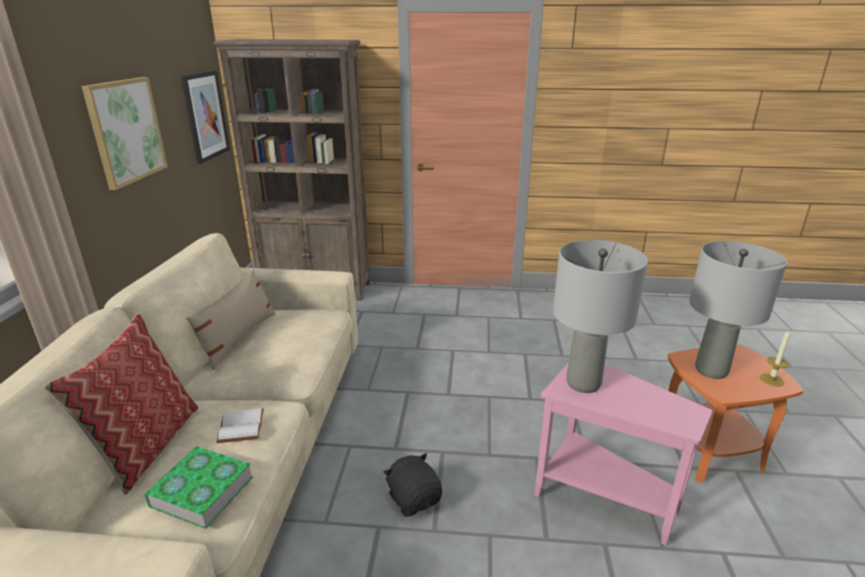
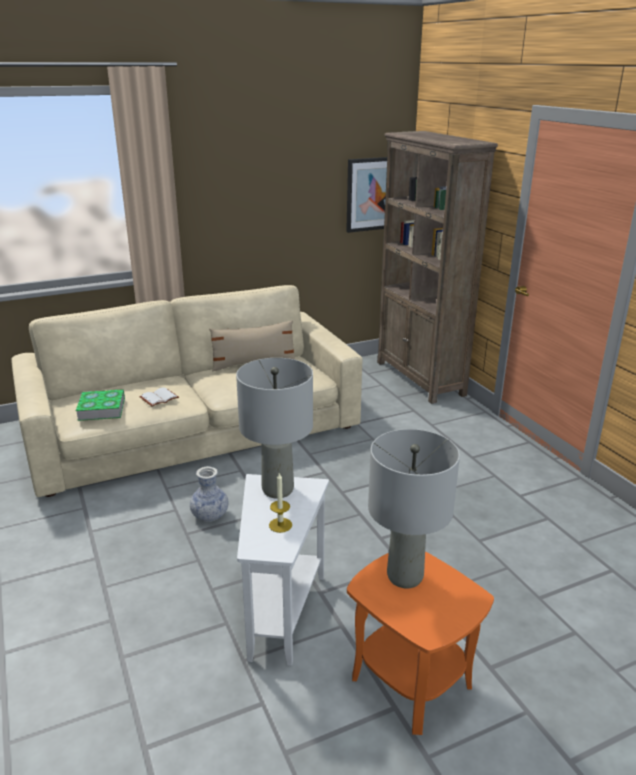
camera: 60 degrees right, 0 degrees up
pillow [42,313,198,495] -> none
picture [81,77,168,190] -> none
black plush toy [383,453,442,517] -> vase [190,466,228,522]
pink side table [534,363,712,545] -> white side table [237,474,329,666]
candle [760,330,790,387] -> candle moved to [269,473,292,533]

